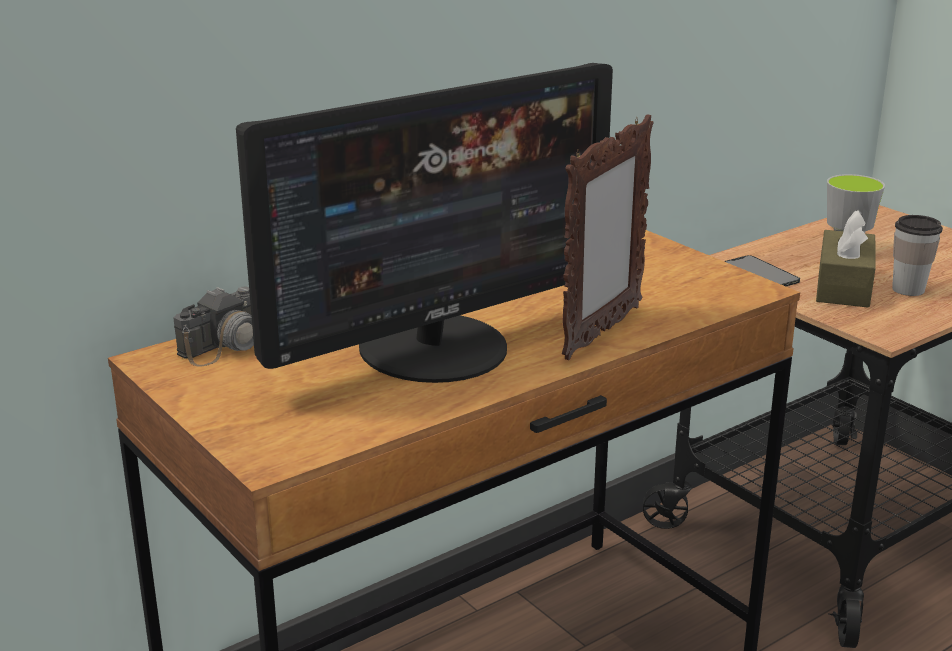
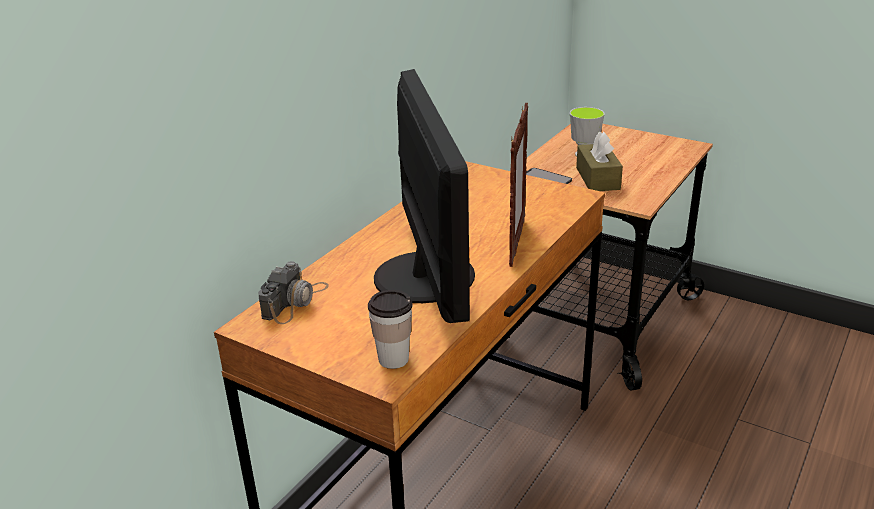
camera: 20 degrees left, 5 degrees up
monitor [236,63,613,383] -> monitor turned 45 degrees counterclockwise [374,69,475,323]
cup [892,215,943,296] -> cup moved to [368,290,413,369]

